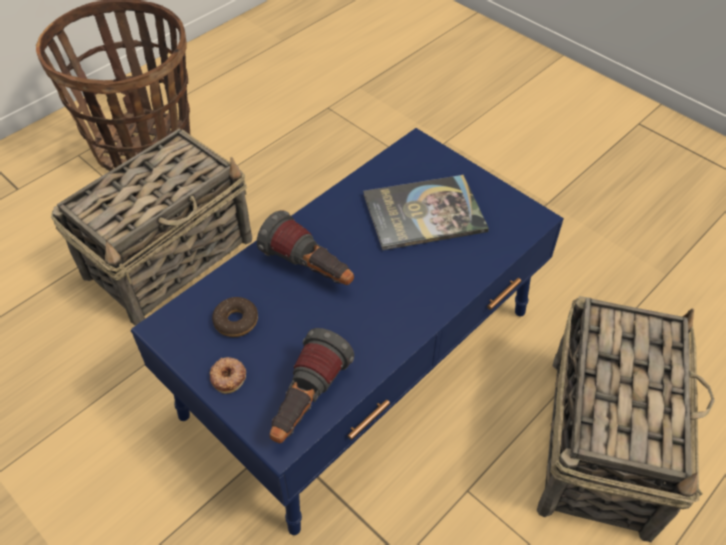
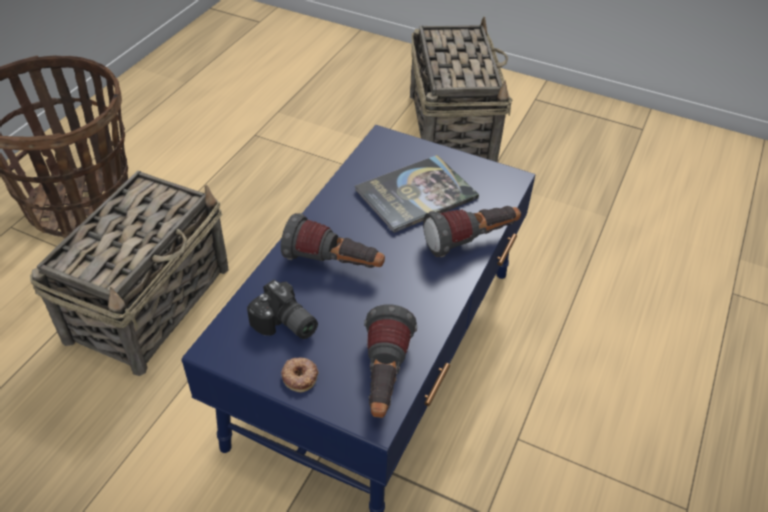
camera: 20 degrees left, 5 degrees down
donut [212,297,258,337] -> camera [247,279,318,339]
basket [536,296,715,542] -> basket moved to [410,17,513,162]
none -> flashlight [423,206,521,257]

